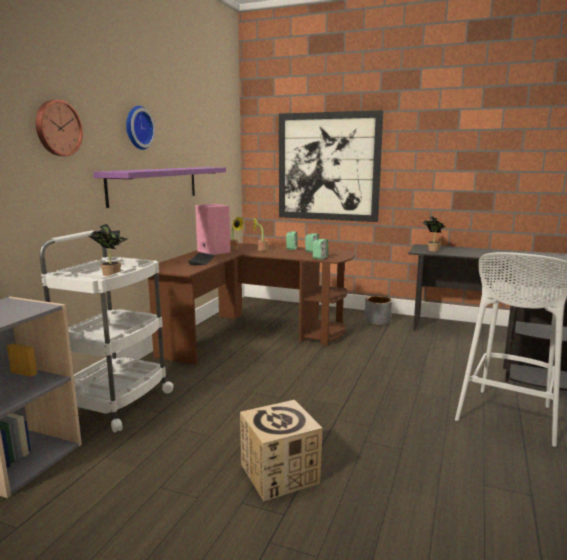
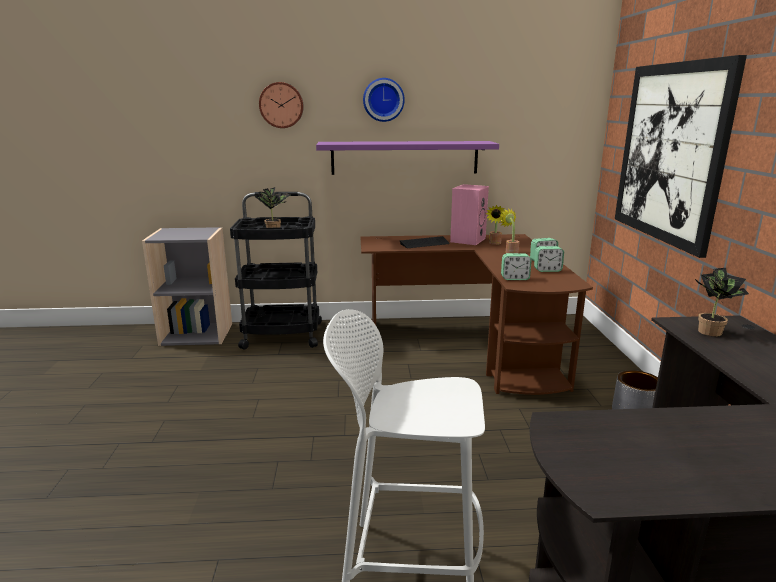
camera: 65 degrees right, 5 degrees up
white cart [40,230,173,432] -> black cart [230,192,322,350]
cardboard box [240,400,323,502] -> none

